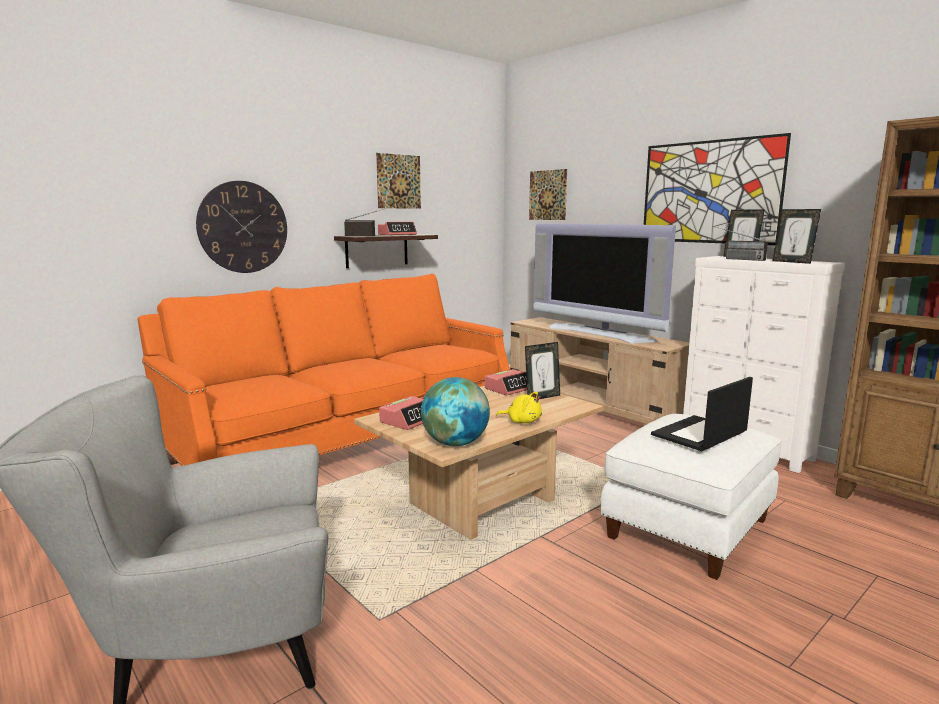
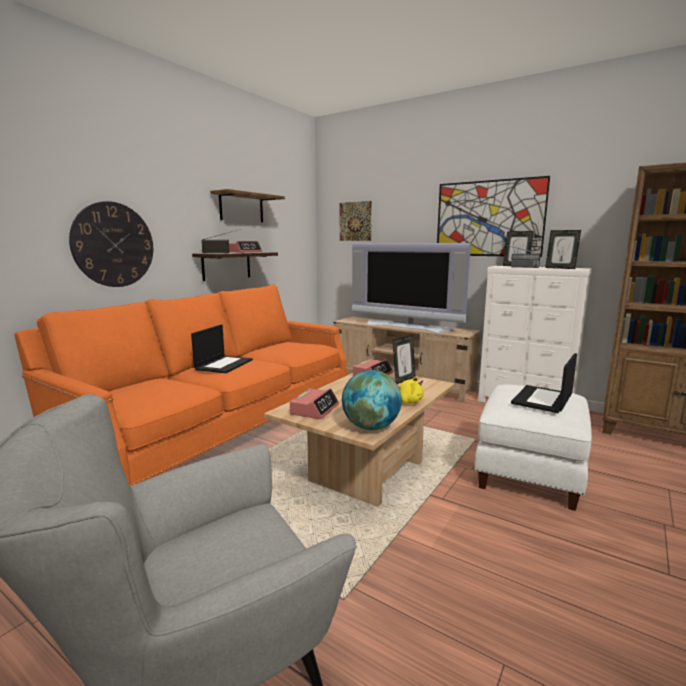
camera: 15 degrees left, 0 degrees up
picture [376,153,421,209] -> shelf [210,189,285,222]
none -> laptop [191,324,253,373]

